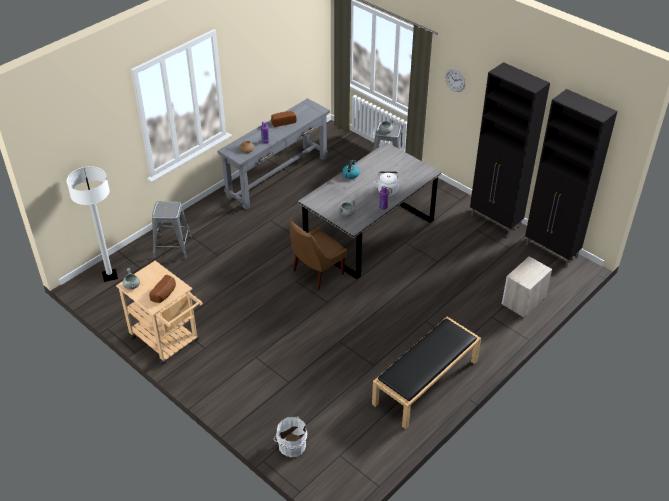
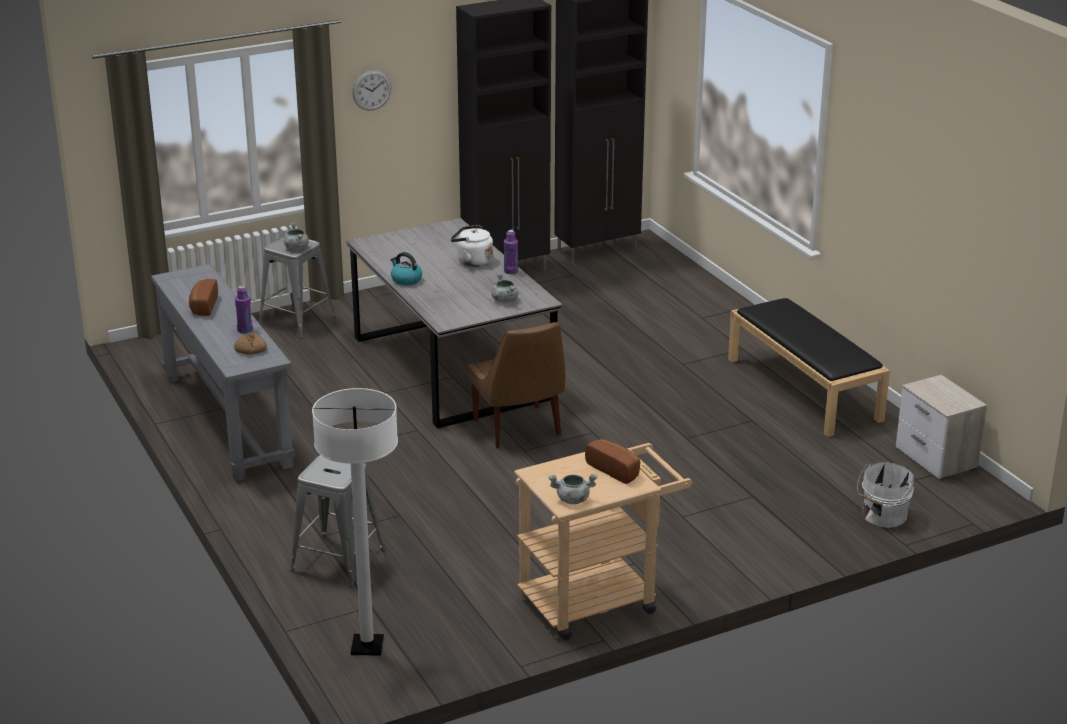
camera: 70 degrees left, 15 degrees down
nightstand [502,256,552,318] -> nightstand moved to [896,375,987,480]

